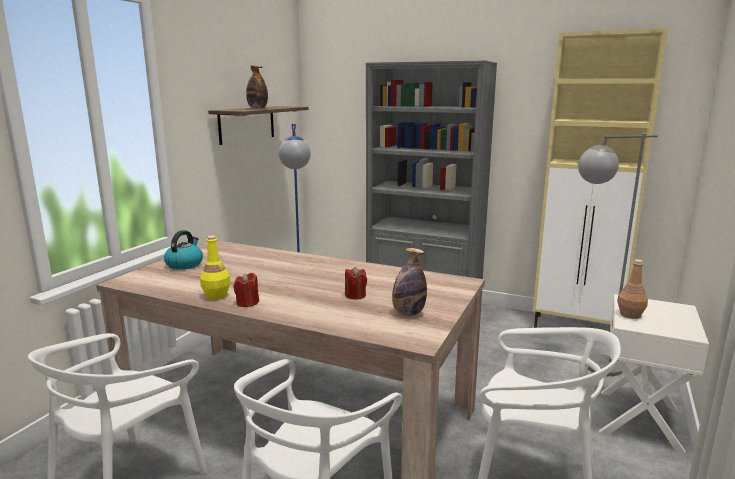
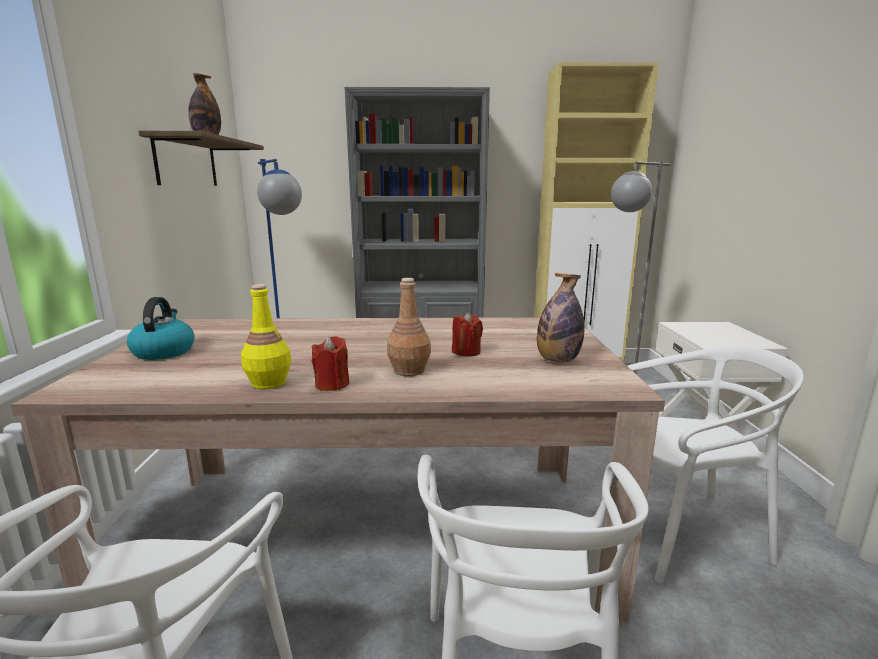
camera: 25 degrees left, 0 degrees up
brown bottle [617,259,648,319] -> brown bottle moved to [387,278,431,376]

